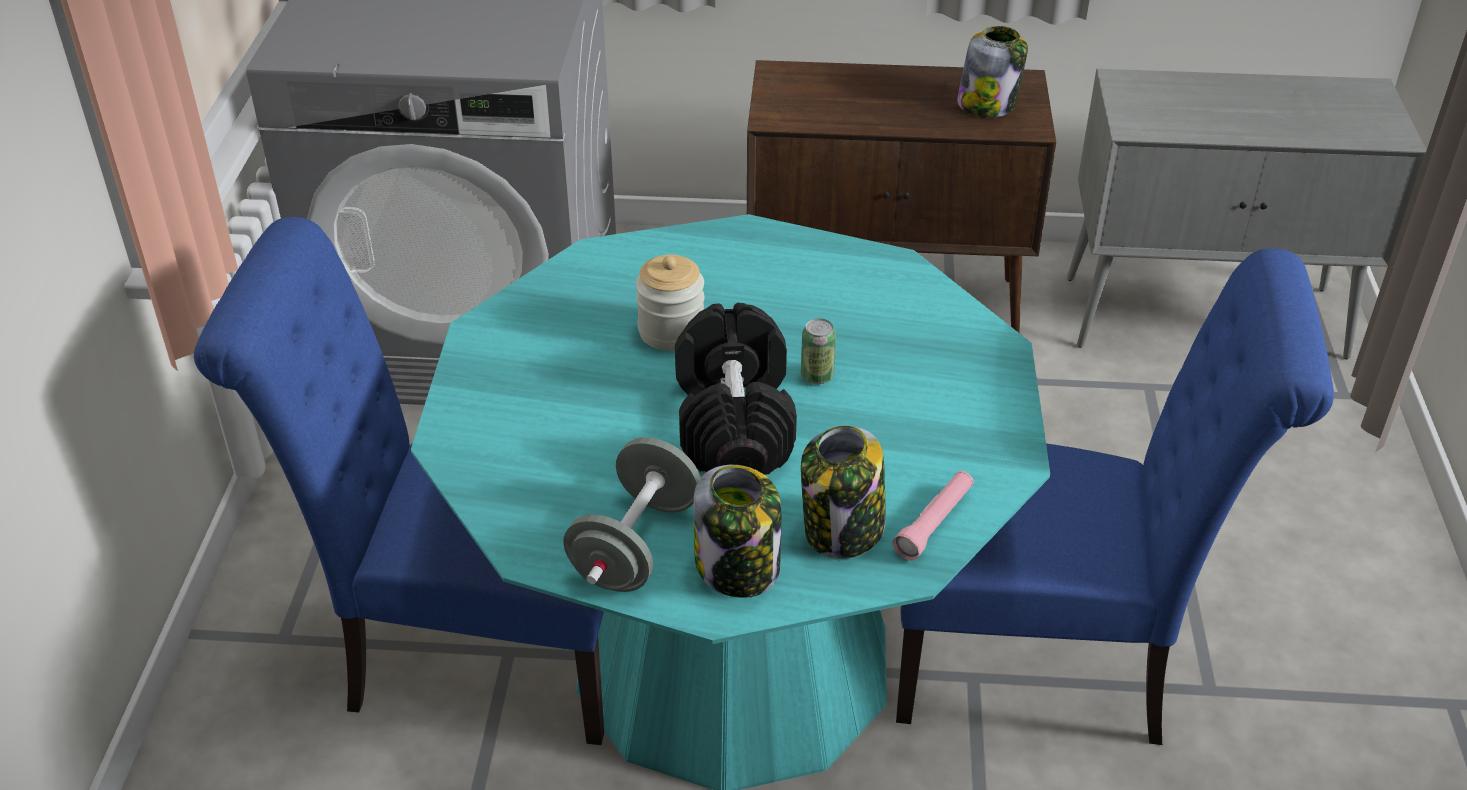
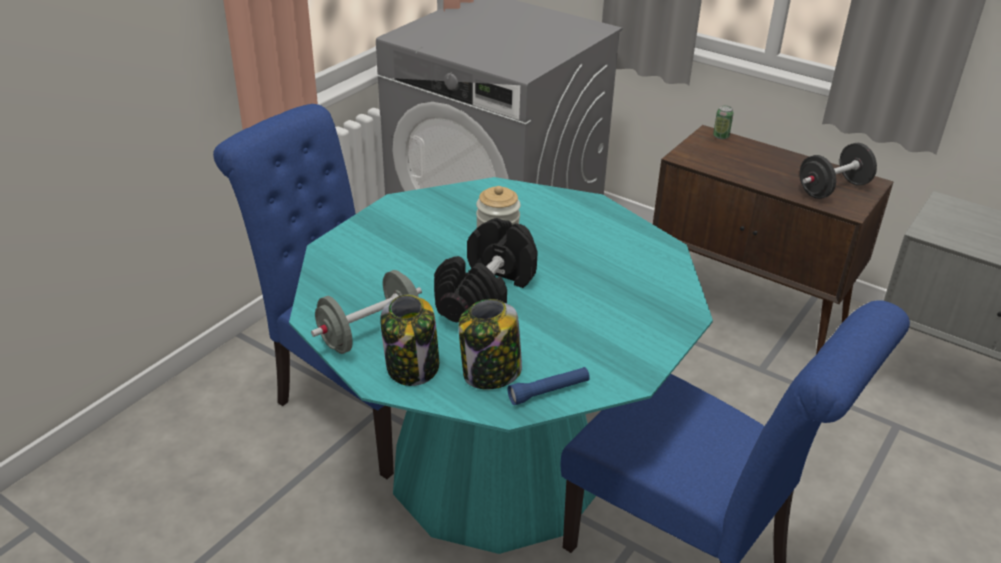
camera: 30 degrees right, 5 degrees down
can [801,318,836,384] -> can moved to [713,106,734,139]
pink flashlight [893,471,974,560] -> blue flashlight [508,367,590,405]
jar [957,26,1028,117] -> black dumbbell [800,143,877,199]

